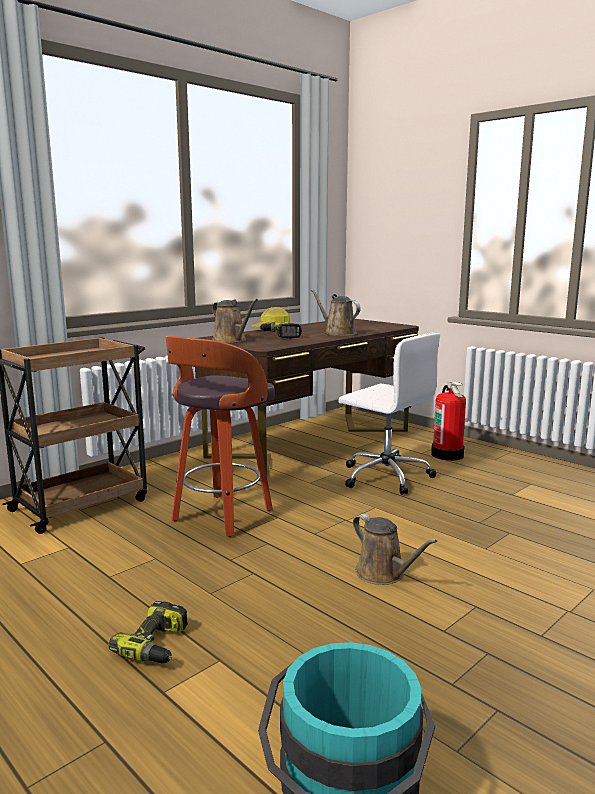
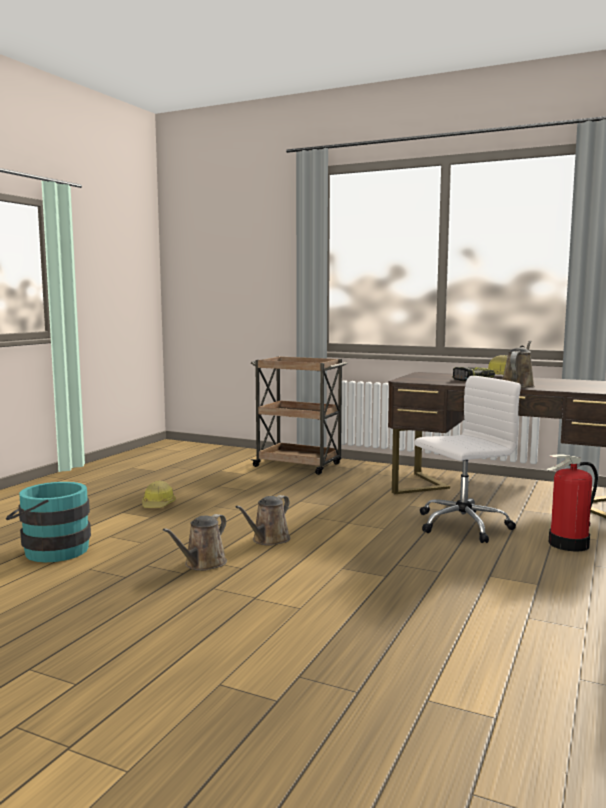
camera: 70 degrees right, 5 degrees down
power drill [109,601,188,663] -> hard hat [142,481,176,508]
stool [165,336,275,537] -> none
brown watering can [212,299,258,343] -> brown watering can moved to [163,514,227,571]
white office chair [338,332,440,495] -> white office chair turned 135 degrees counterclockwise [415,376,521,543]

